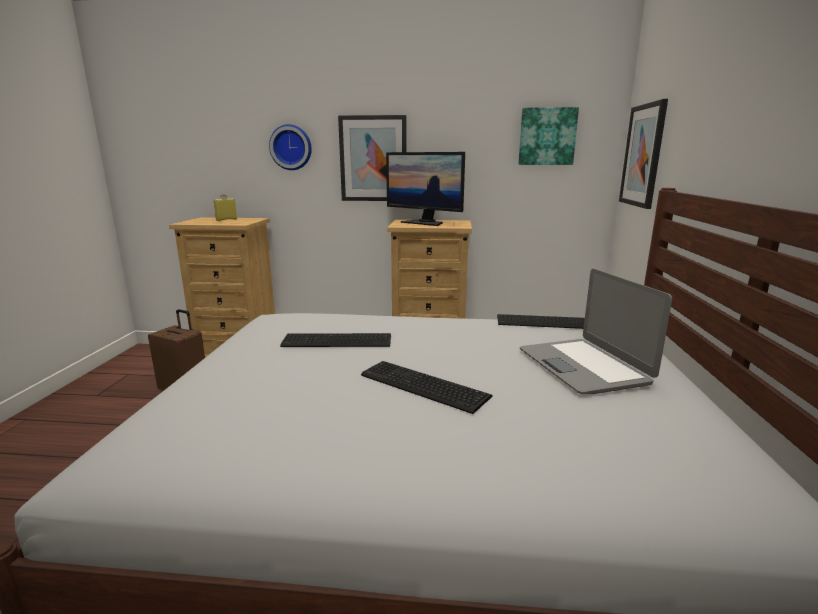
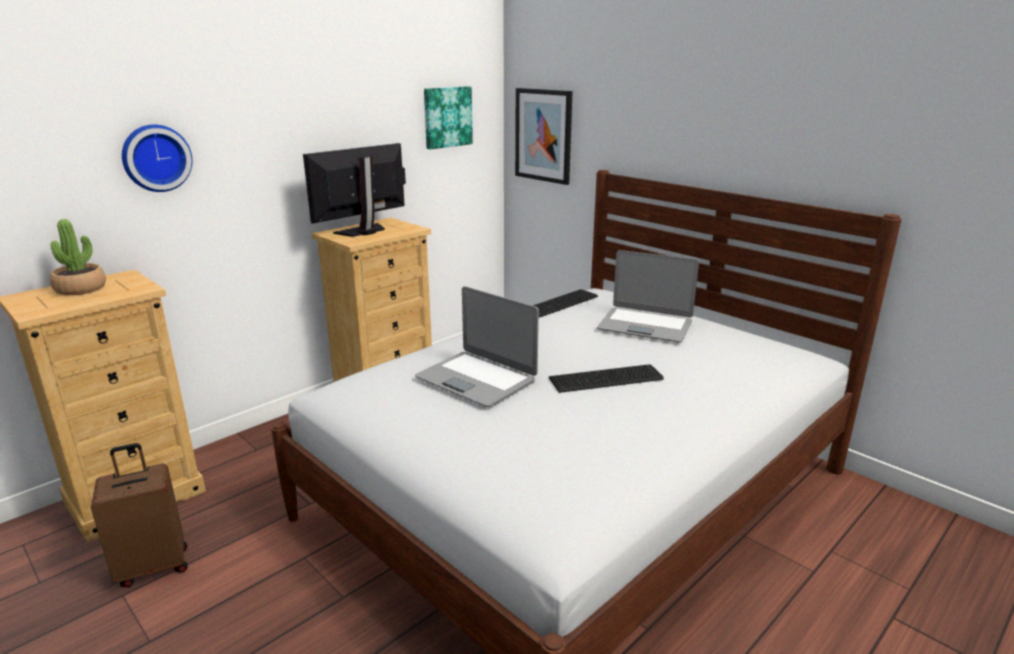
camera: 50 degrees left, 5 degrees up
yellow bottle [214,194,237,221] -> potted plant [50,219,106,295]
keyboard [280,333,391,347] -> laptop [415,286,539,407]
picture [338,115,406,201] -> none
monitor [386,152,465,226] -> monitor turned 150 degrees clockwise [303,143,406,237]

